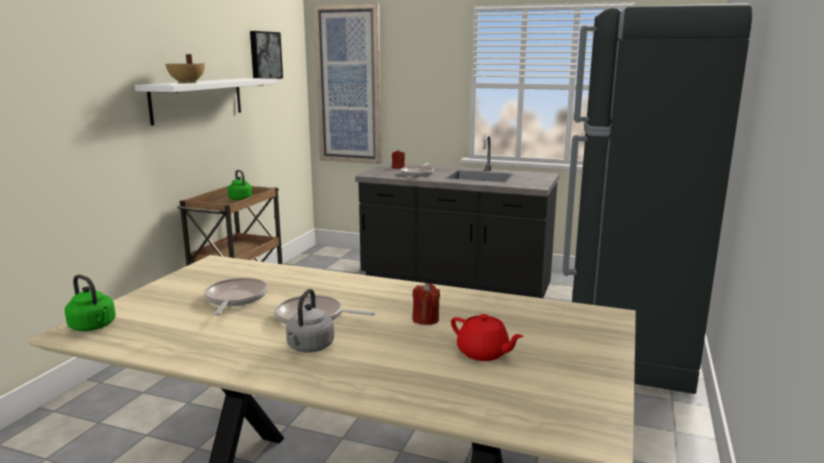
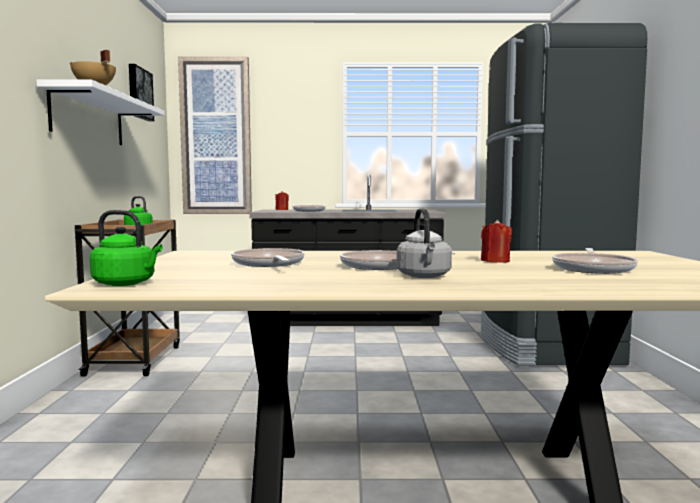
camera: 20 degrees left, 10 degrees down
red teapot [451,314,524,361] -> frying pan [552,248,638,274]

